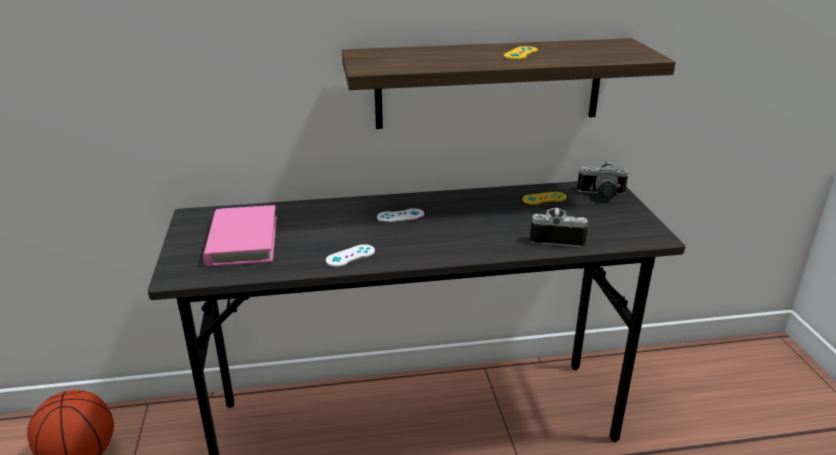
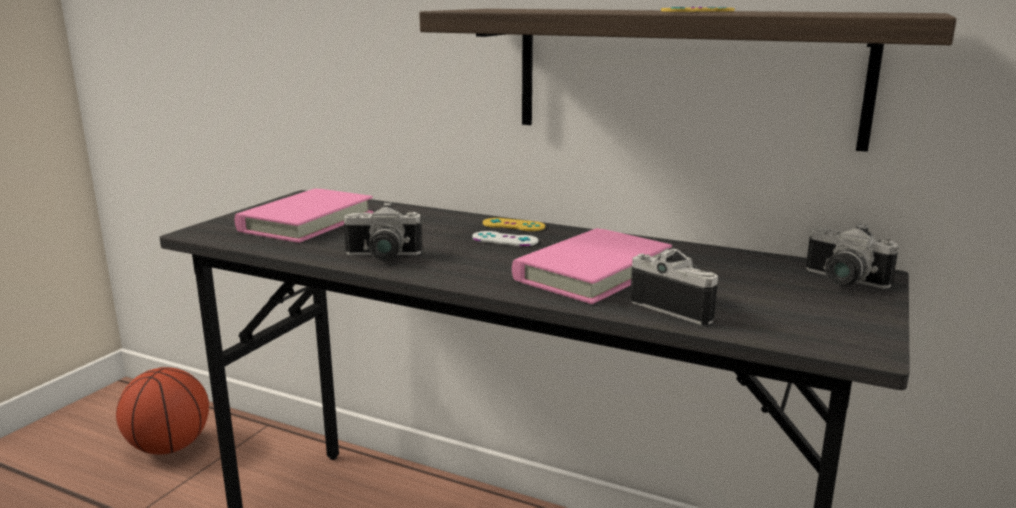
camera: 35 degrees right, 10 degrees down
white game controller [326,244,375,267] -> camera [344,202,423,261]
yellow game controller [523,192,566,205] -> yellow game controller moved to [483,218,545,231]
none -> pink book [512,228,672,304]

